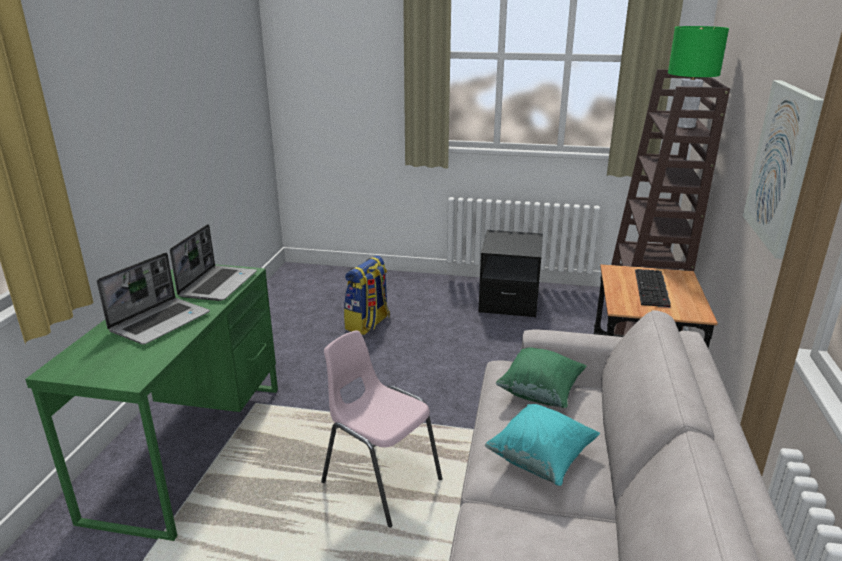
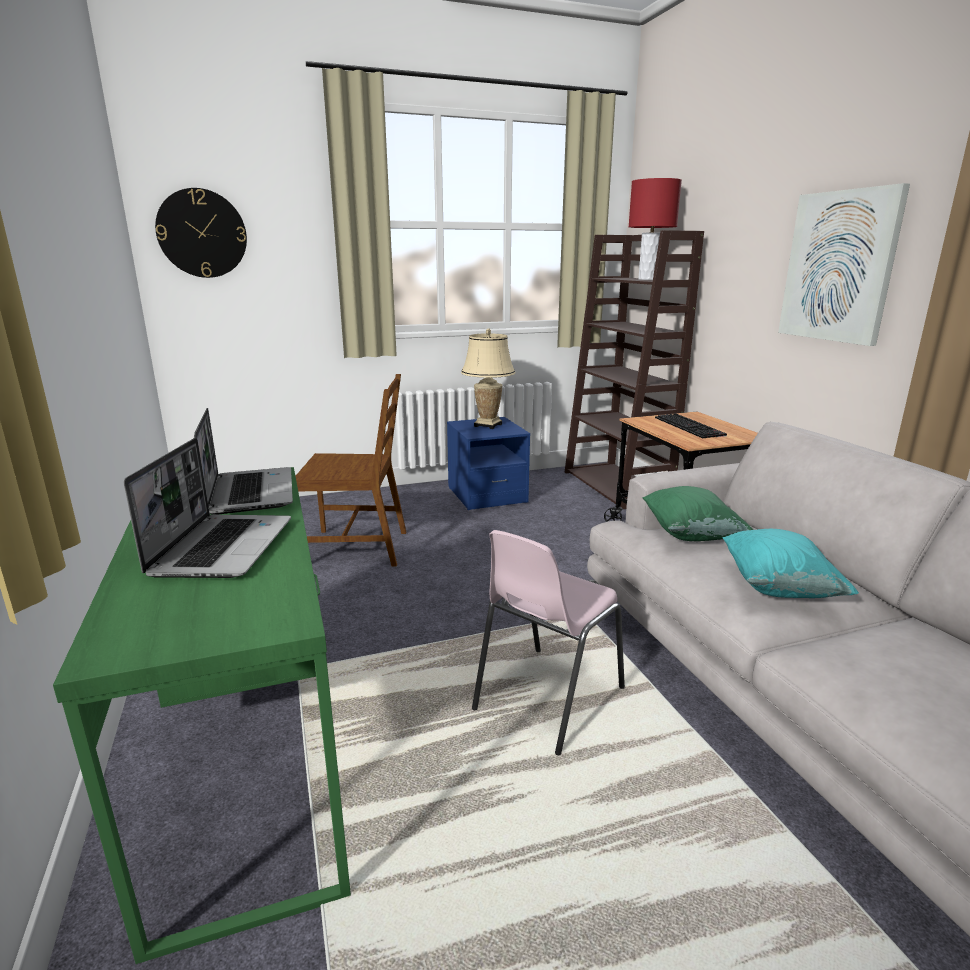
camera: 30 degrees left, 5 degrees down
pink chair [321,330,442,527] -> pink chair turned 60 degrees counterclockwise [472,530,625,755]
backpack [344,255,390,335] -> brown chair [296,374,406,566]
black nightstand [478,230,543,317] -> blue nightstand [447,417,530,510]
green table lamp [668,26,729,128] -> red table lamp [629,178,682,280]
none -> wall clock [155,188,247,278]
none -> beige table lamp [461,329,516,429]

